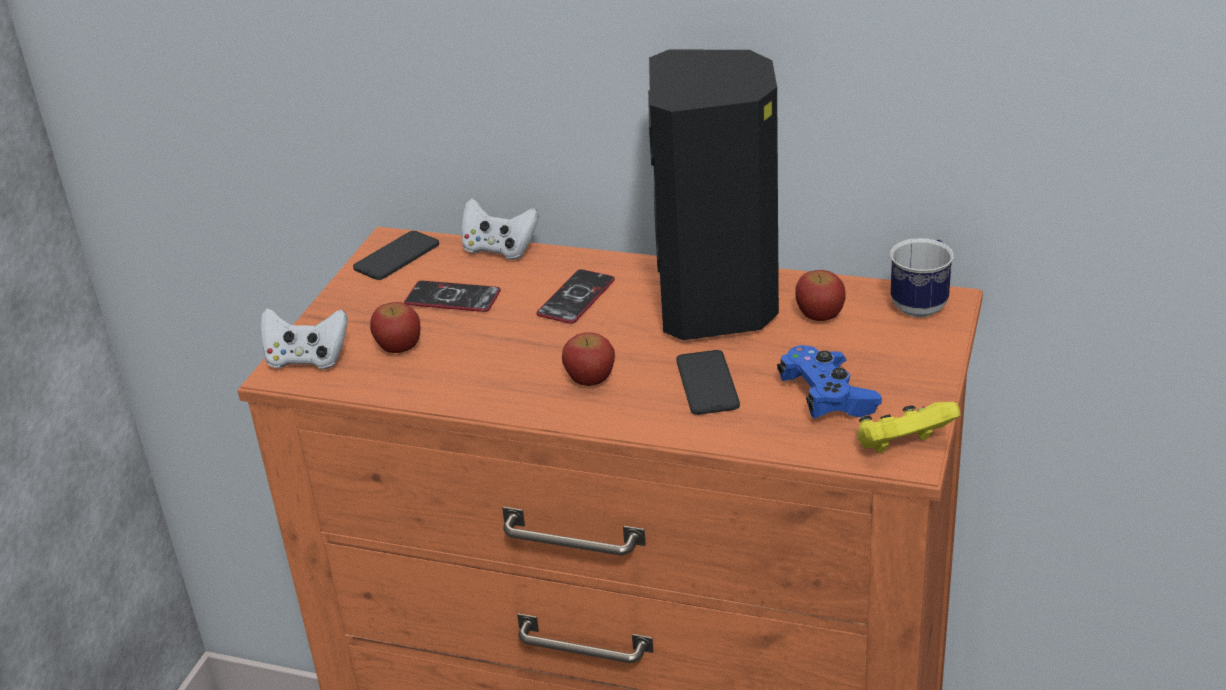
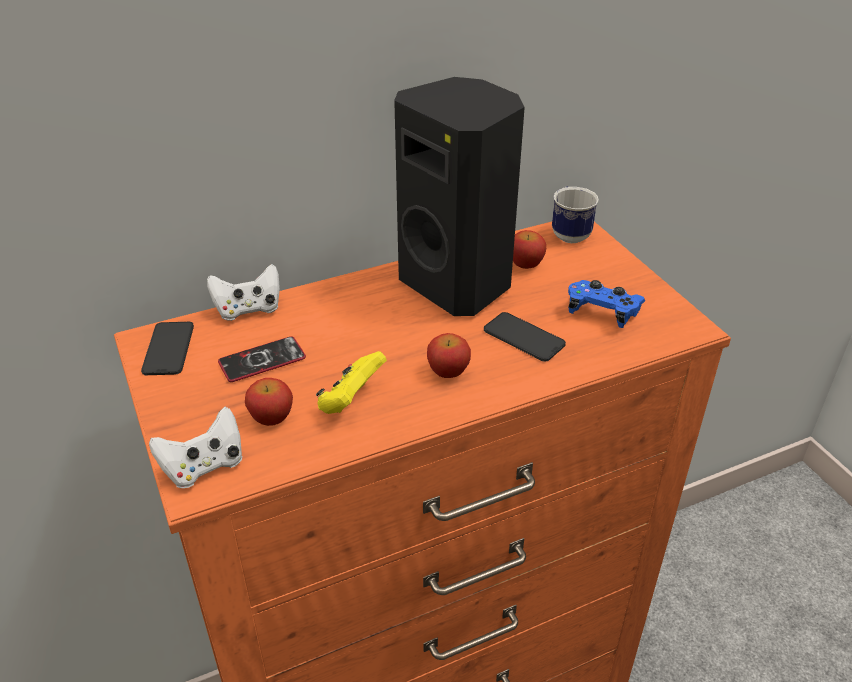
camera: 45 degrees left, 5 degrees up
phone [536,269,615,324] -> none
yellow game controller [857,402,960,453] -> yellow game controller moved to [316,351,387,414]

